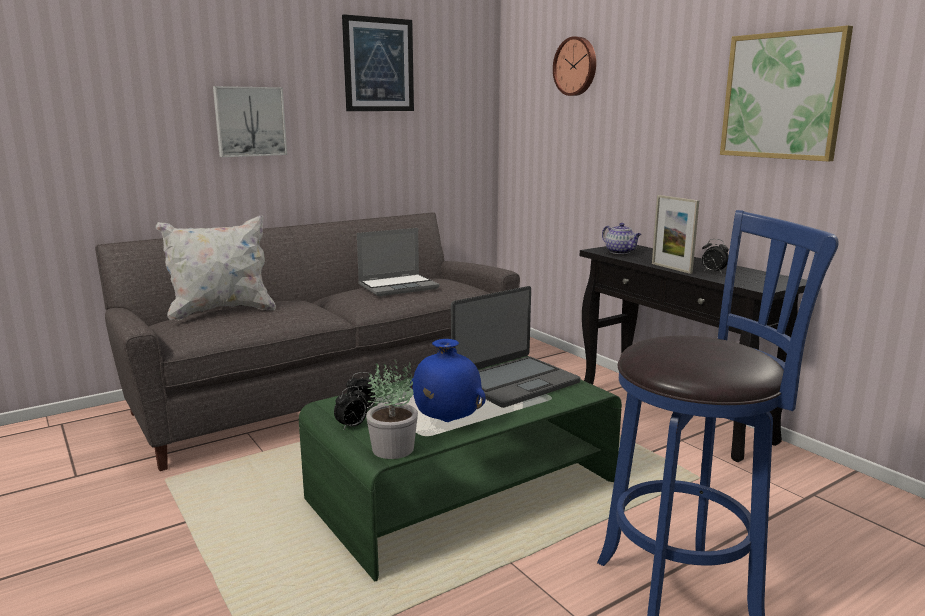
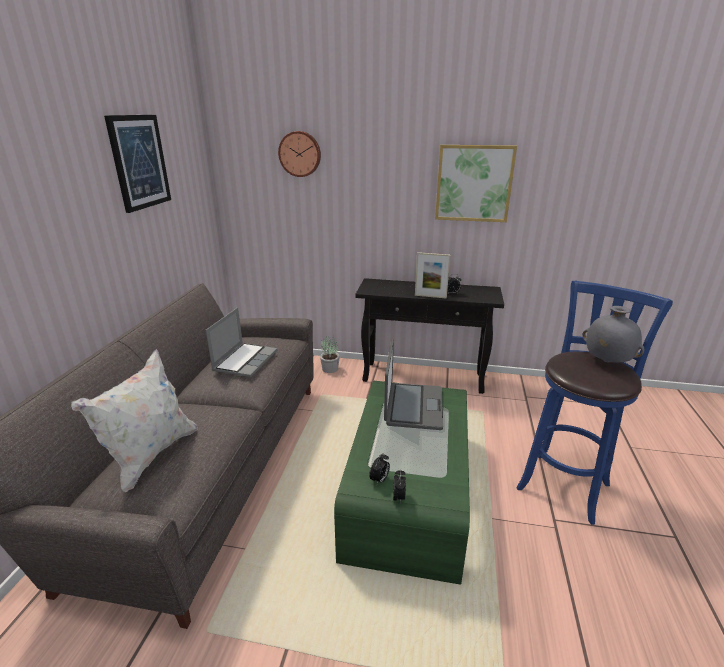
camera: 45 degrees left, 10 degrees up
picture [213,86,287,157] -> none
potted plant [366,360,418,459] -> potted plant moved to [320,335,340,373]
blue vase [410,339,486,422] -> none
teapot [602,223,641,254] -> none
none -> grey vase [582,306,644,363]

